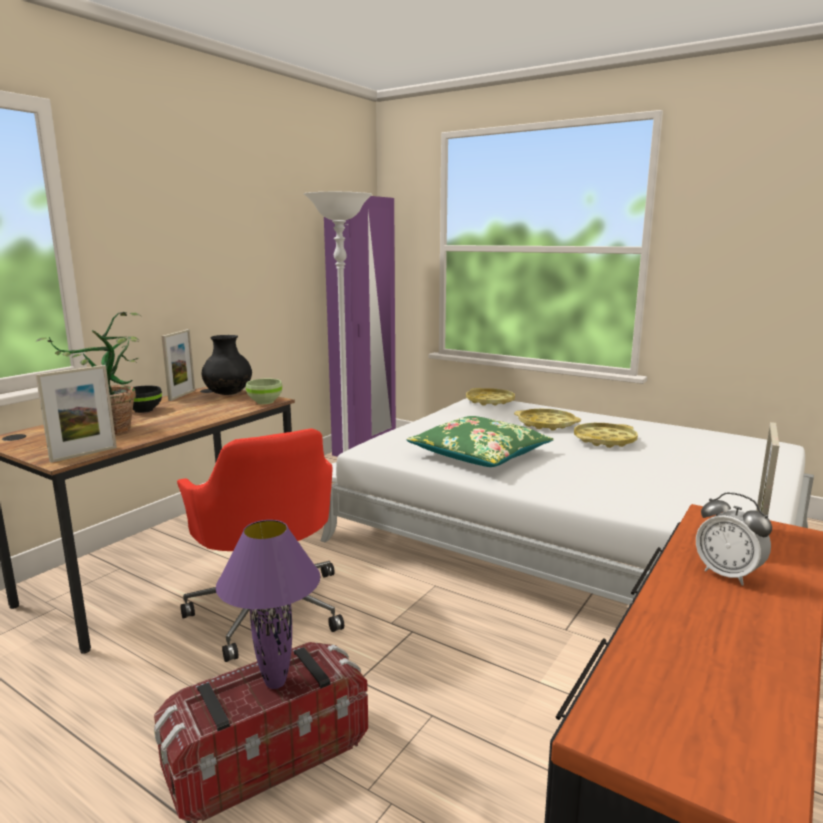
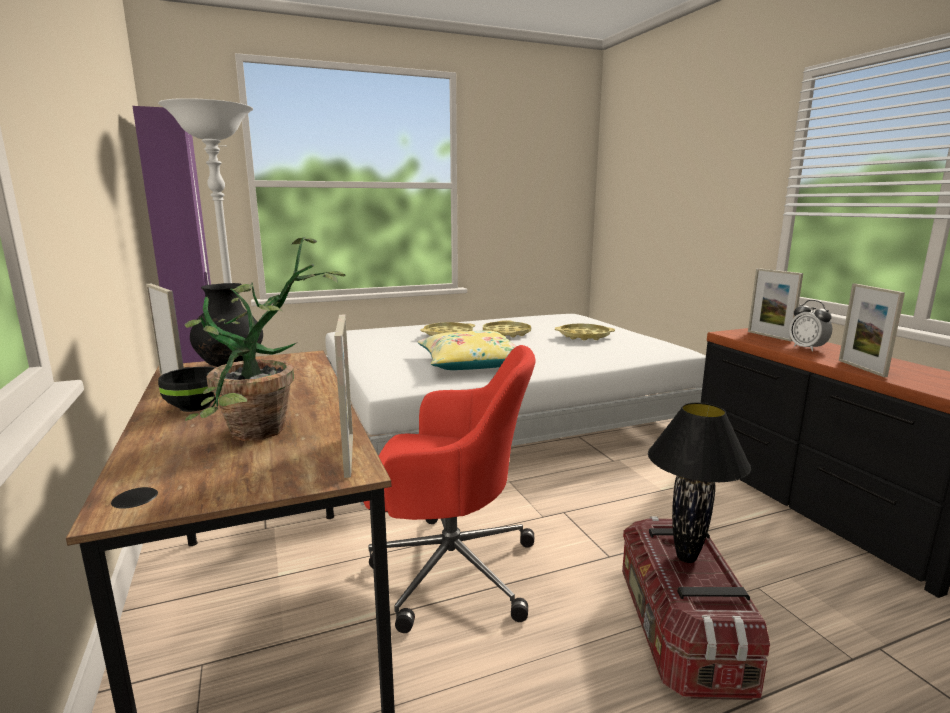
camera: 55 degrees left, 0 degrees up
purple table lamp [216,520,320,689] -> black table lamp [648,402,751,563]
green bowl [246,379,282,404] -> none
green pillow [406,416,554,467] -> yellow pillow [417,330,516,370]
yellow tray [466,388,515,406] -> yellow tray moved to [555,324,615,341]
alarm clock [696,492,772,586] -> alarm clock turned 75 degrees clockwise [789,300,832,351]
none -> picture frame [839,284,905,377]

